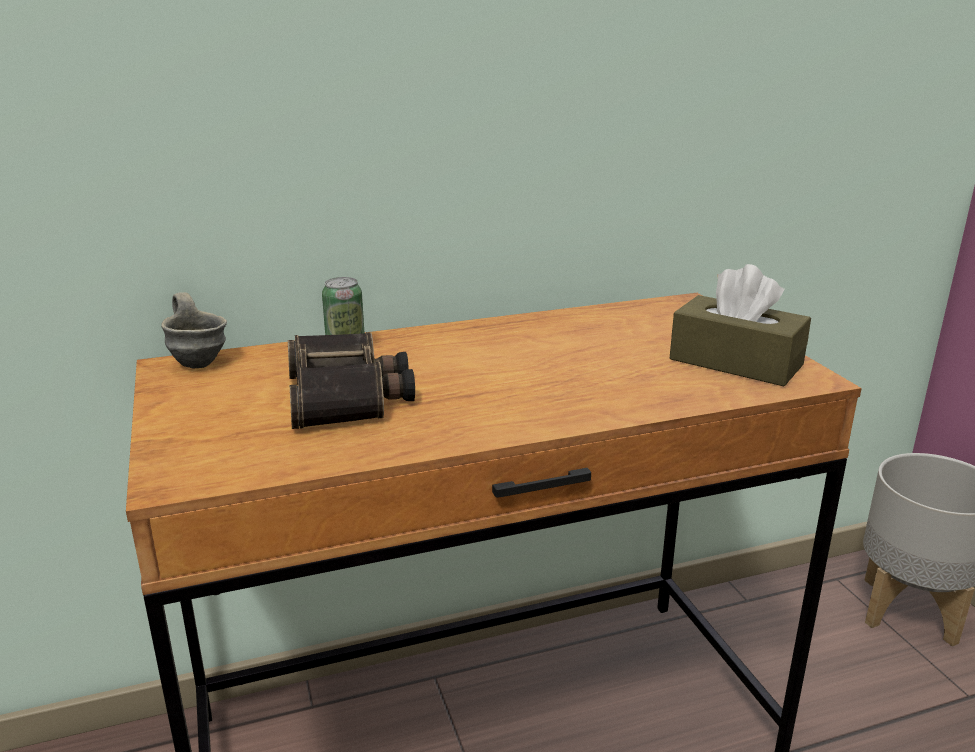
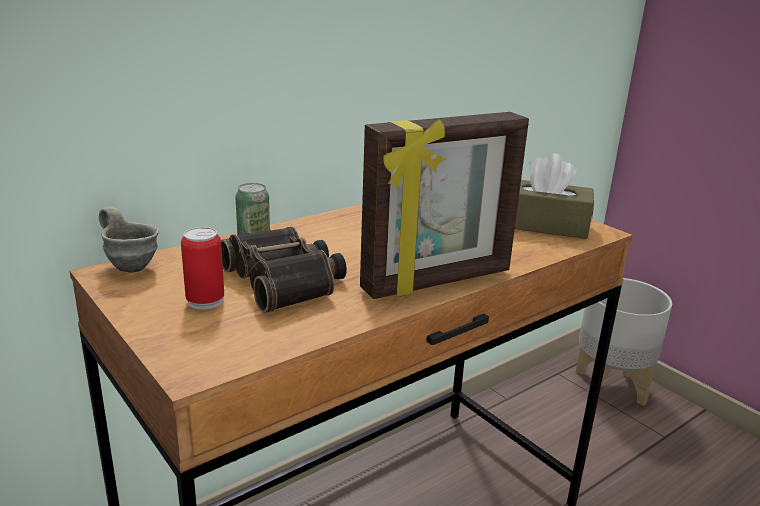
camera: 20 degrees left, 0 degrees up
none -> can [181,227,224,310]
none -> picture frame [360,112,529,299]

